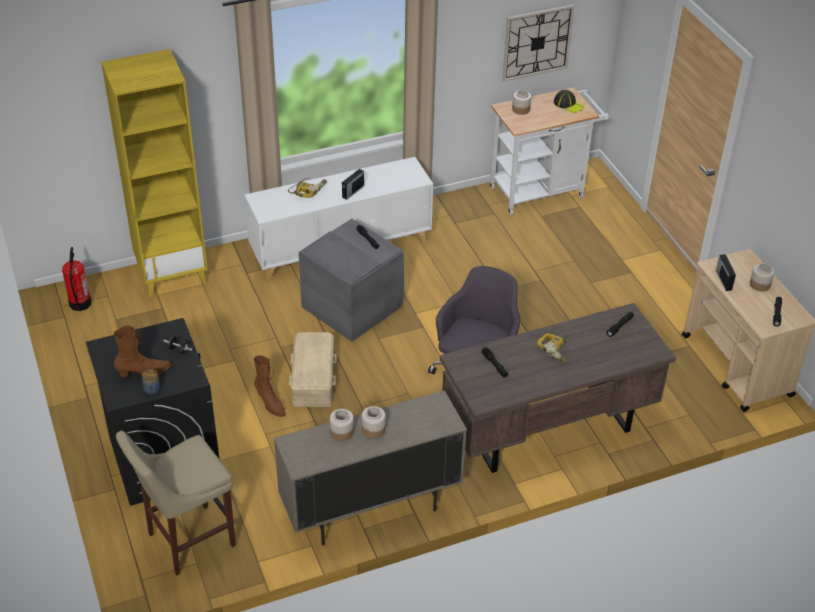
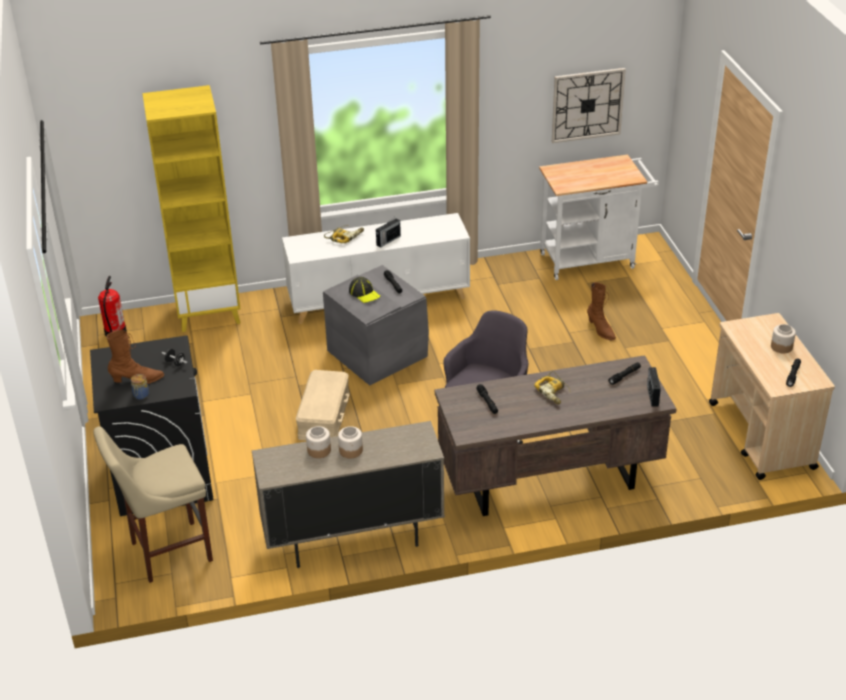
camera: 10 degrees right, 5 degrees down
brown boot [254,355,286,417] -> brown boot moved to [587,282,616,341]
jar [512,90,531,115] -> none
cap [554,90,585,113] -> cap moved to [349,277,380,303]
radio [716,254,736,291] -> radio moved to [647,367,661,407]

